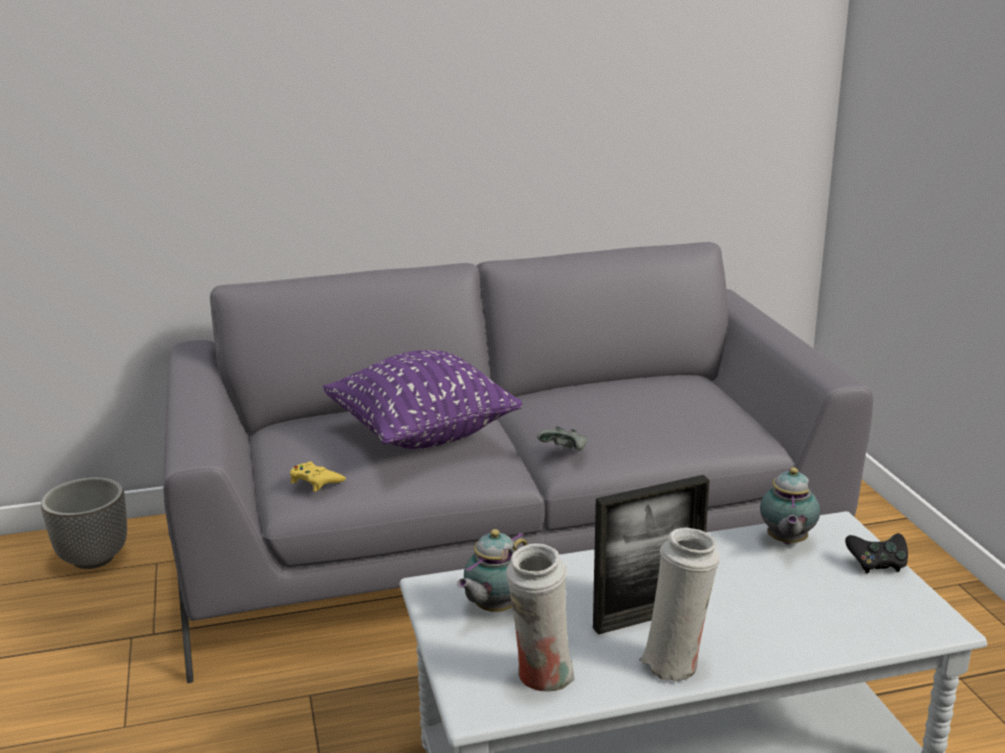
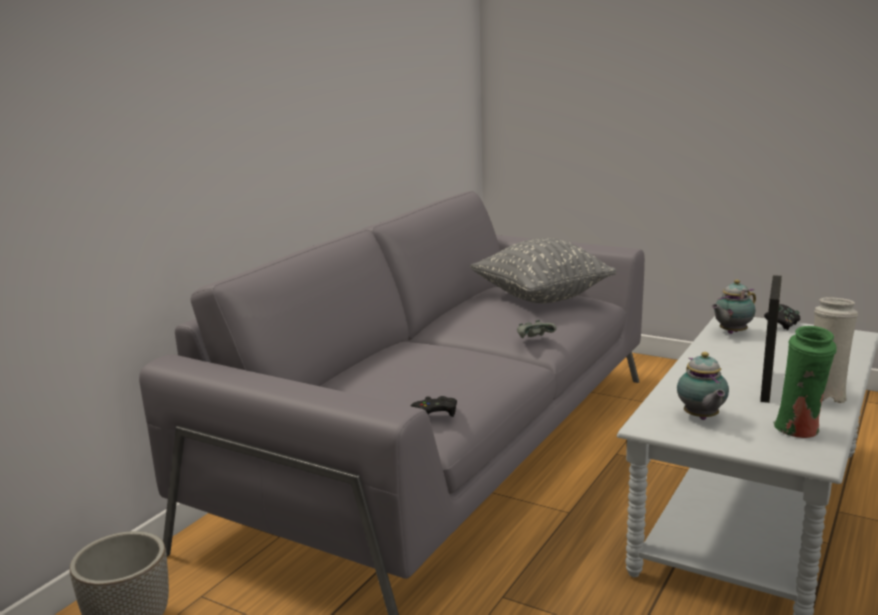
camera: 45 degrees left, 5 degrees down
yellow game controller [290,462,346,492] -> black game controller [411,396,457,417]
purple pillow [323,350,522,449] -> none
white vase [506,543,575,692] -> green vase [774,326,837,438]
teapot [760,467,820,545] -> teapot turned 90 degrees clockwise [711,280,756,334]
none -> grey pillow [470,238,616,303]

